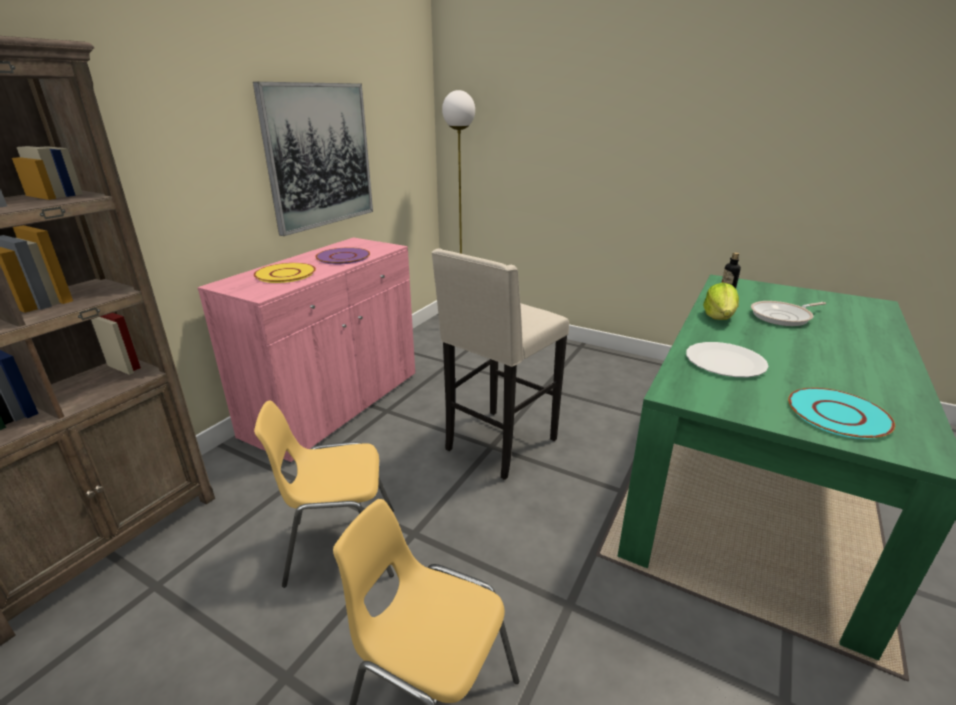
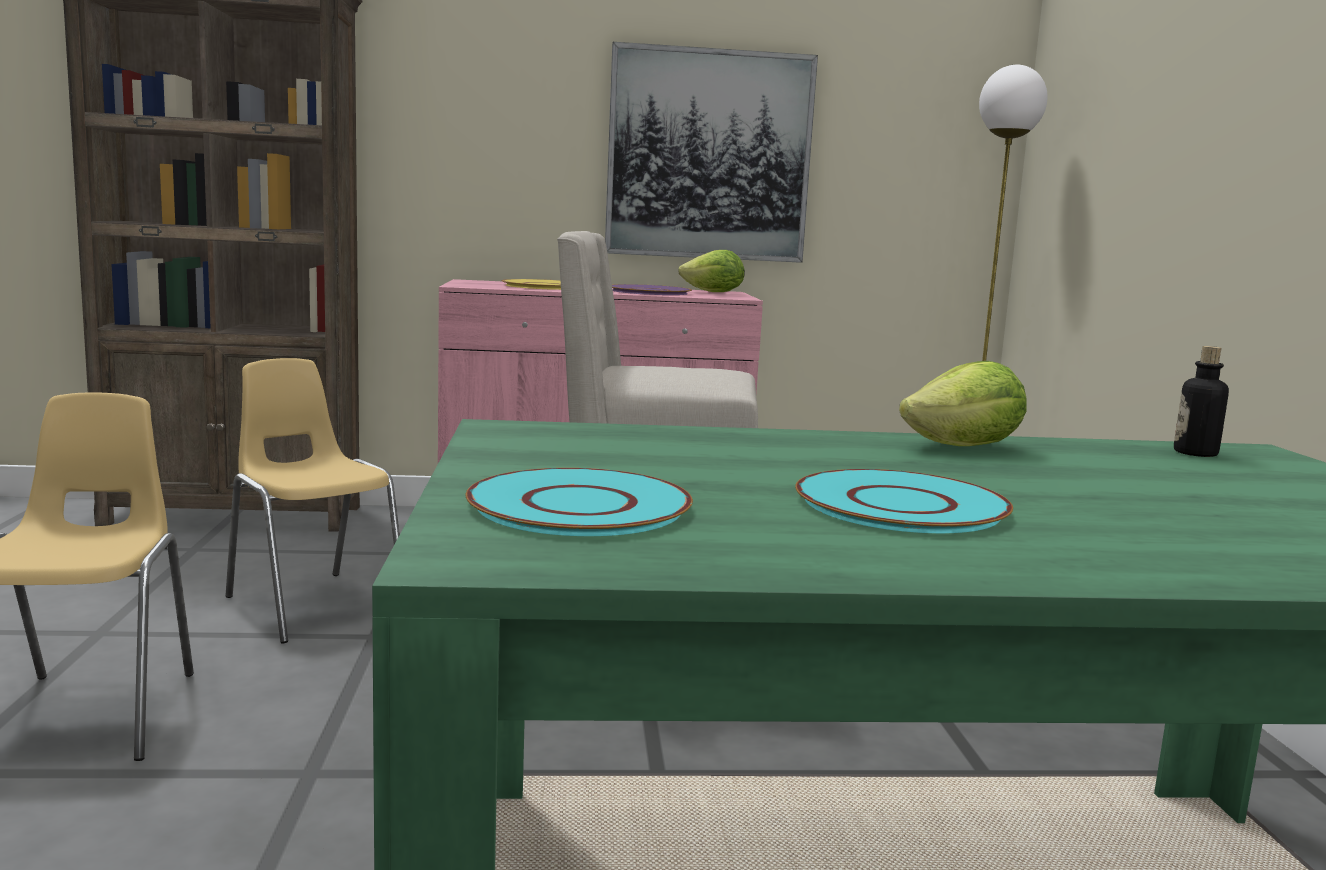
camera: 55 degrees right, 15 degrees down
white plate [686,342,769,377] -> none
frying pan [751,301,827,326] -> none
none -> lettuce [678,250,745,292]
none -> turquoise plate [795,469,1013,533]

